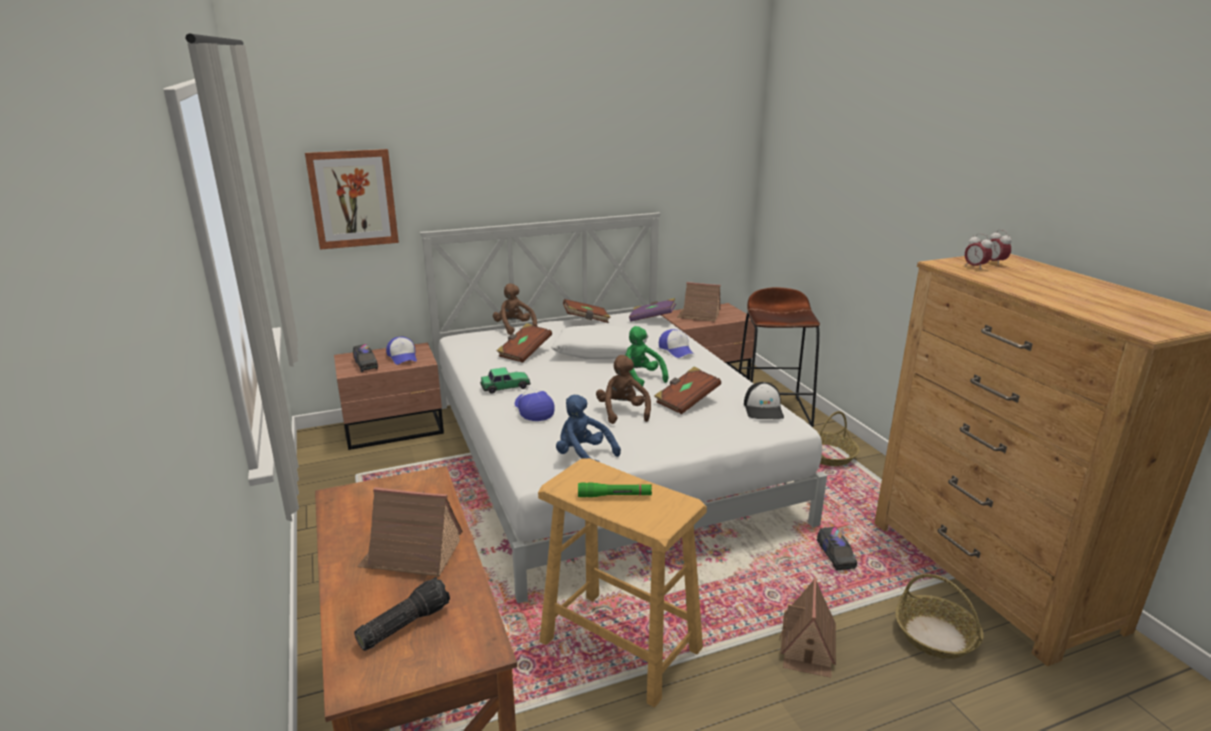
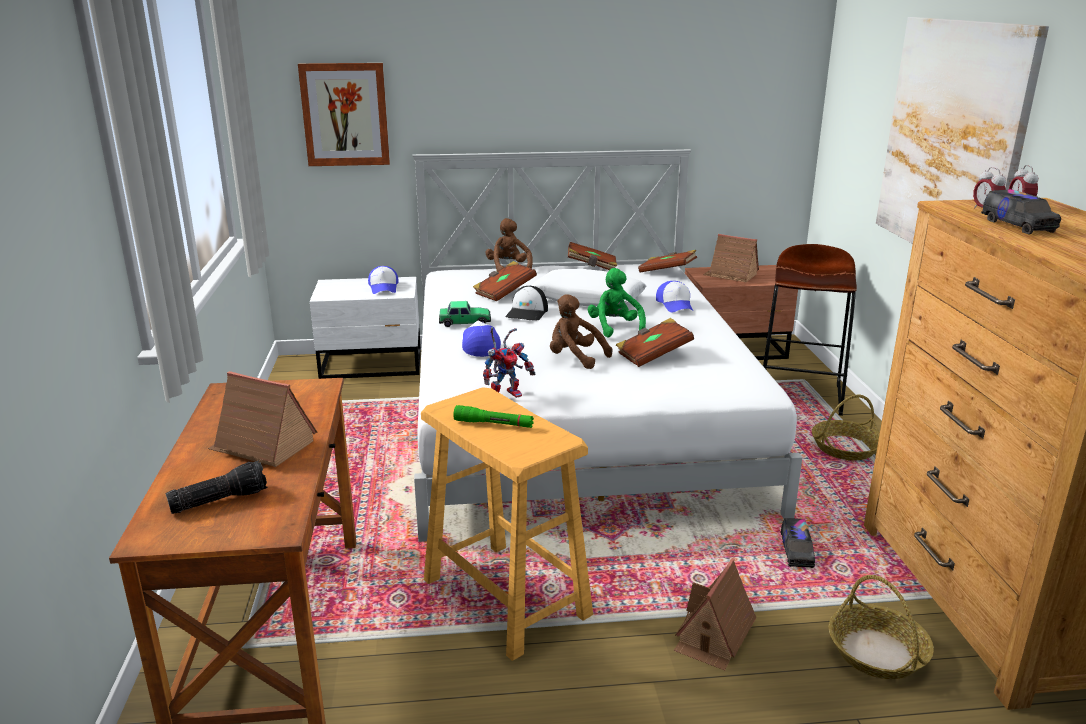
camera: 15 degrees right, 0 degrees up
brown nightstand [334,343,444,450] -> white nightstand [309,277,421,379]
toy truck [353,344,378,372] -> toy truck moved to [981,189,1061,235]
blue plush toy [556,395,621,462] -> toy robot [483,327,536,398]
brown plush toy [596,355,651,424] -> brown plush toy turned 60 degrees counterclockwise [550,294,612,369]
purple book [629,298,676,322] -> brown book [638,250,697,272]
cap [744,382,784,419] -> cap moved to [505,286,548,320]
none -> picture [876,17,1049,244]

